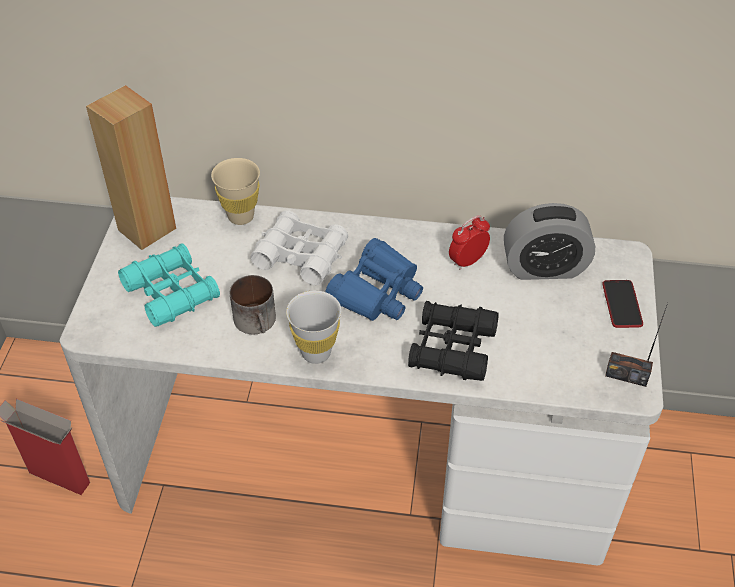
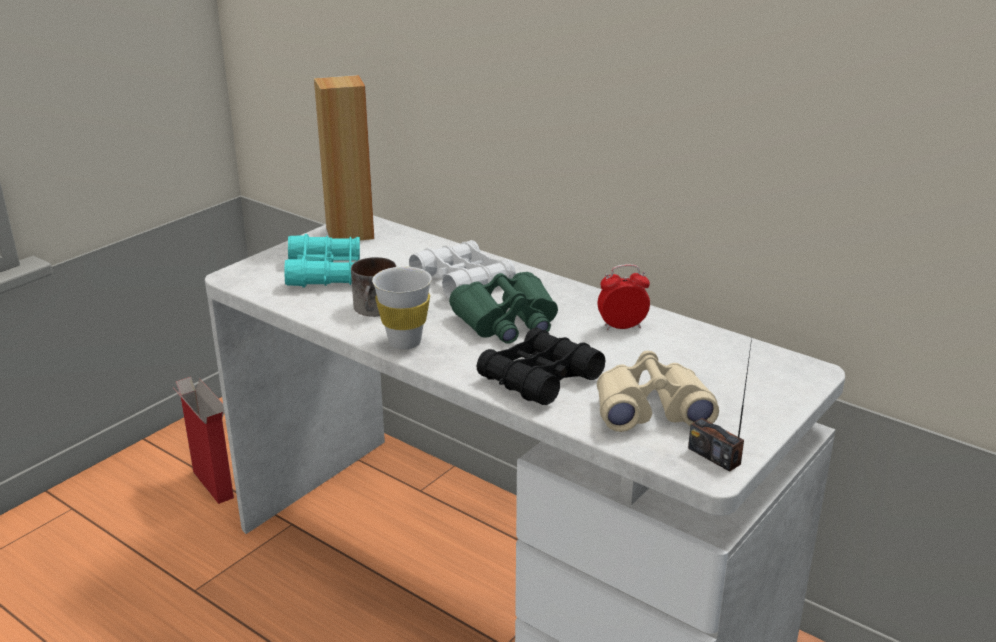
camera: 30 degrees right, 20 degrees down
beige cup [211,158,260,225] -> none
blue binoculars [325,238,423,321] -> green binoculars [449,272,558,344]
alarm clock [504,203,595,280] -> none
phone [602,280,643,328] -> none
none -> beige binoculars [597,351,719,432]

